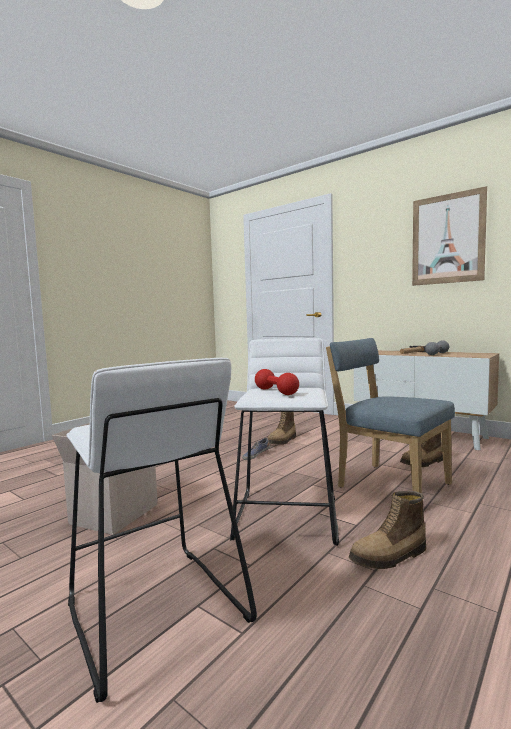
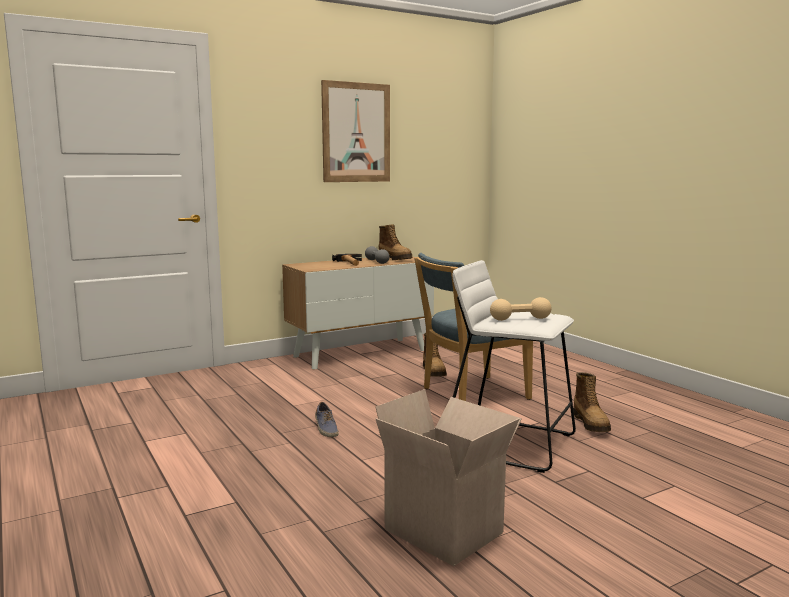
camera: 70 degrees left, 5 degrees up
white stool [67,358,257,703] -> none
red dumbbell [255,369,299,395] -> beige dumbbell [490,297,552,321]
boot [267,412,296,445] -> boot moved to [379,224,413,260]

